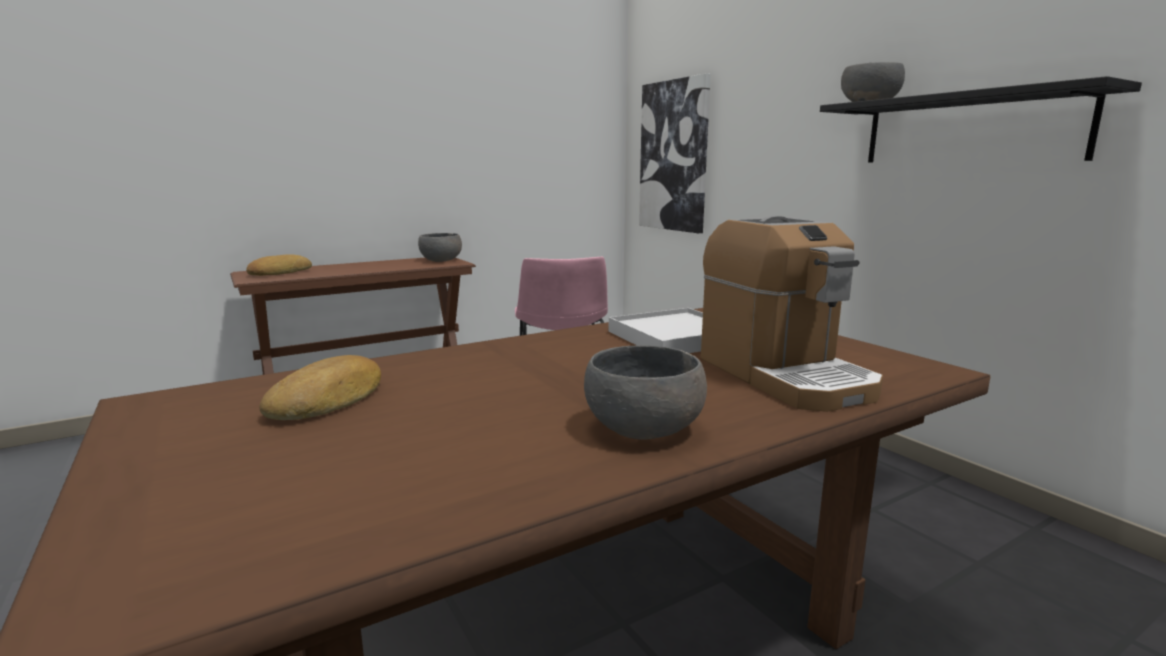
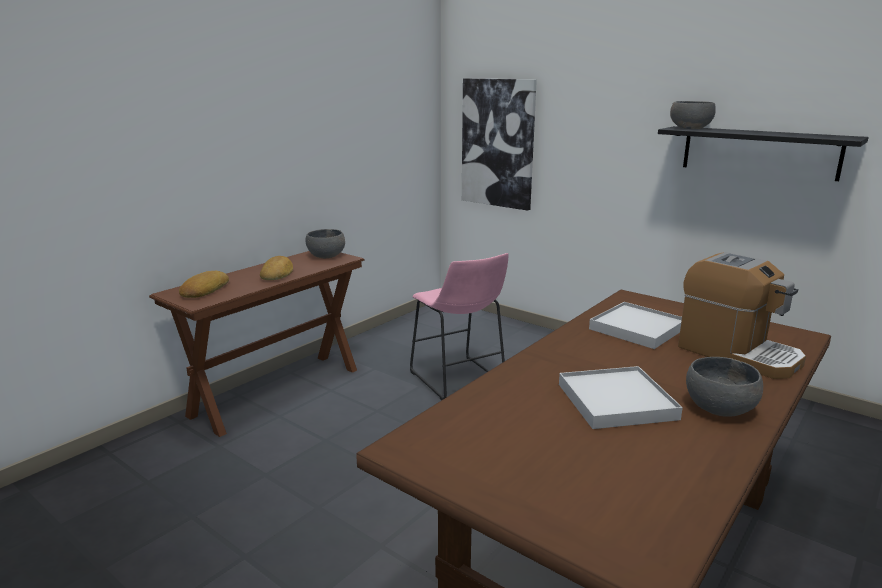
camera: 20 degrees left, 5 degrees up
bread [259,355,381,420] -> bread moved to [260,256,293,280]
none -> white tray [559,366,683,429]

